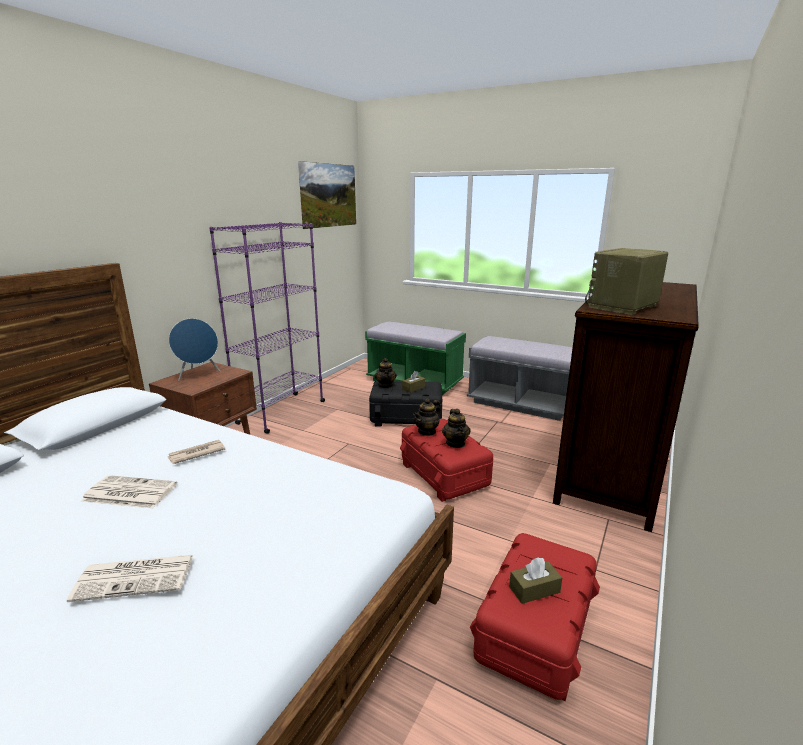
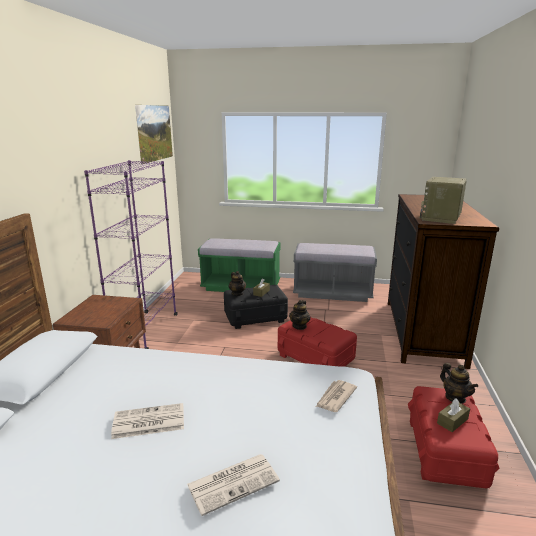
camera: 20 degrees left, 0 degrees up
newspaper [168,440,225,464] -> newspaper moved to [316,380,357,412]
blue speaker [169,318,221,381] -> none
teapot [442,409,470,448] -> teapot moved to [440,363,478,404]

